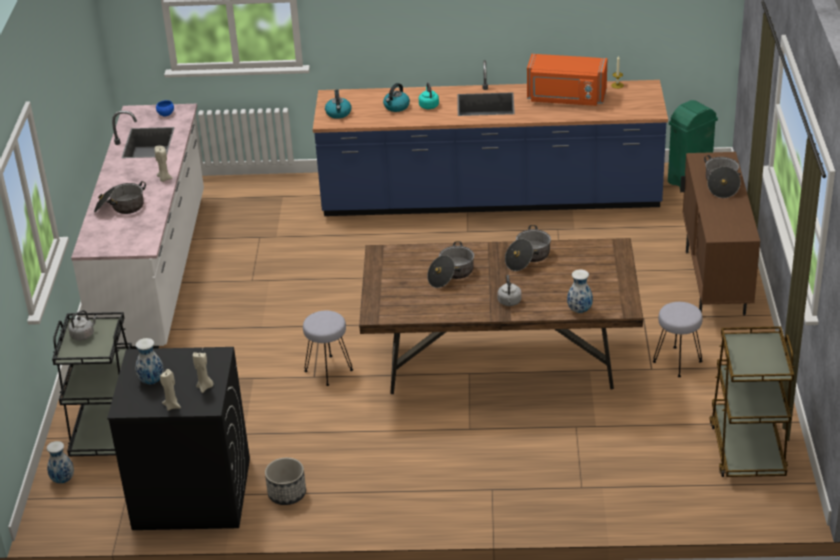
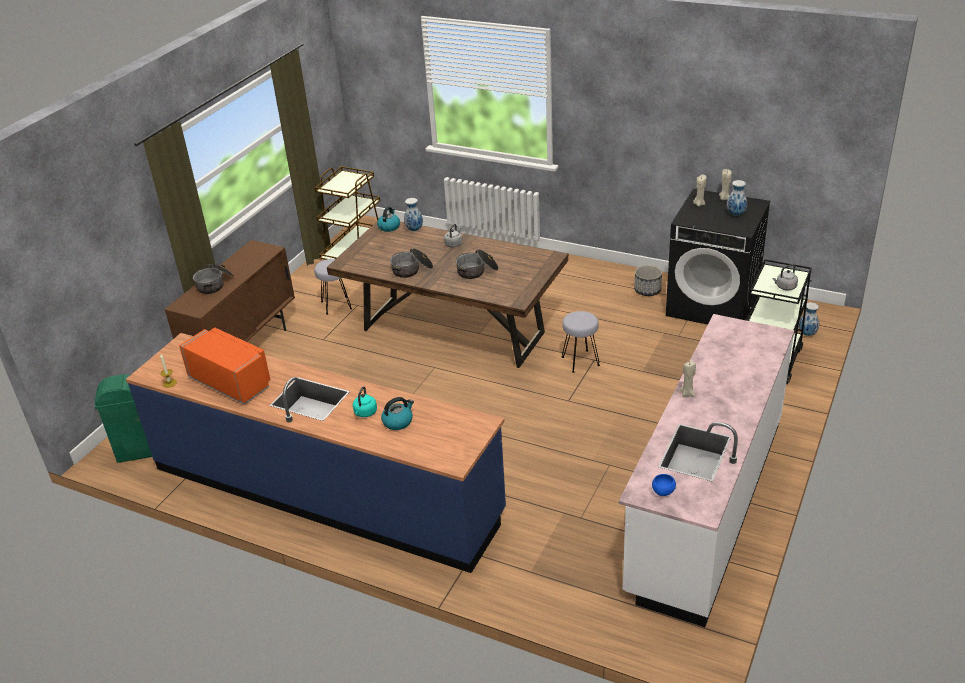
camera: 155 degrees left, 0 degrees up
cooking pot [94,181,146,214] -> none
kettle [325,90,351,119] -> kettle moved to [377,207,400,232]

